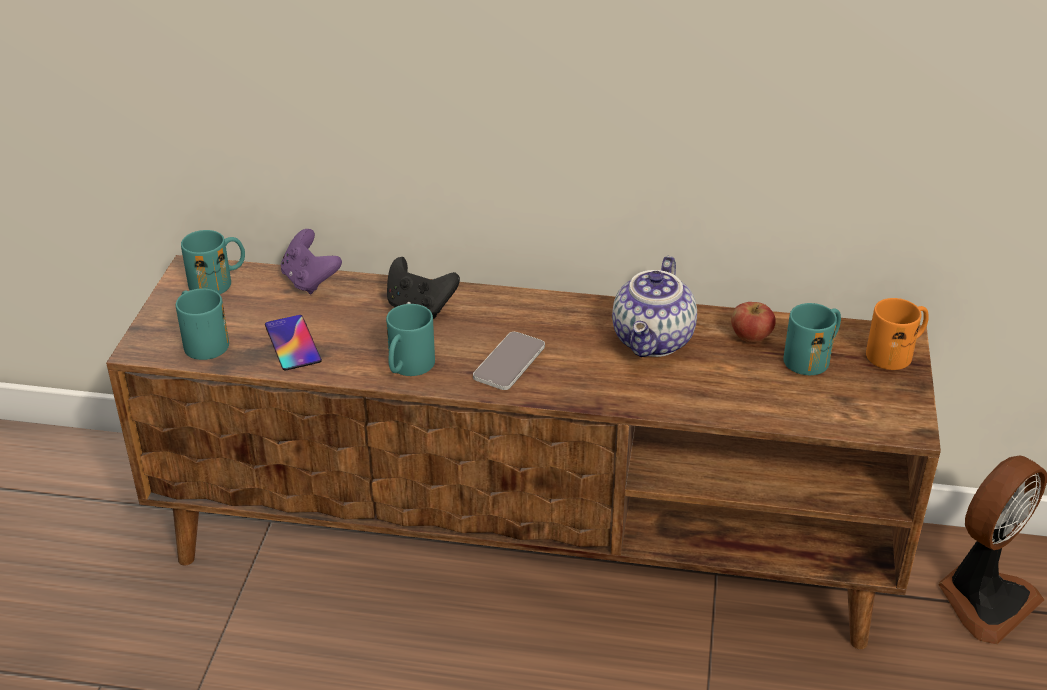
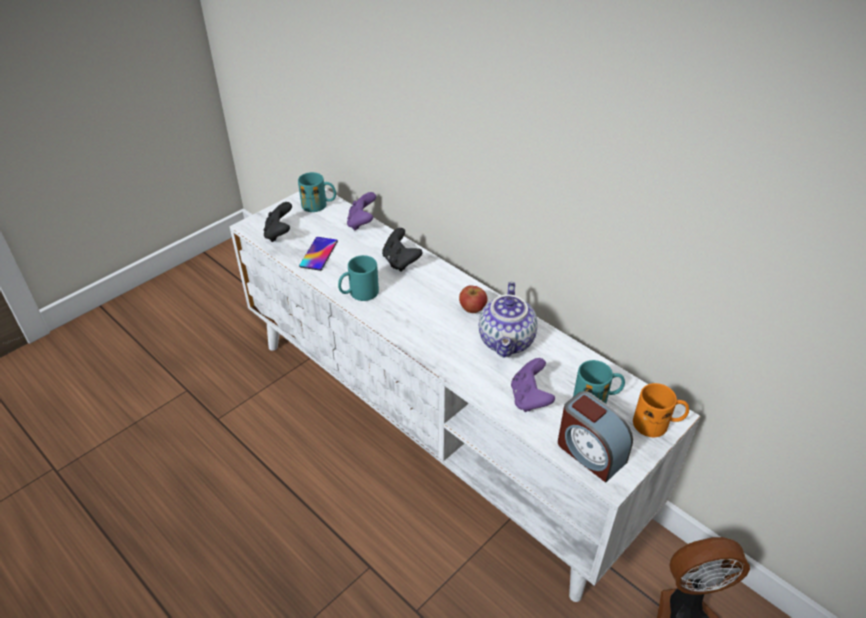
camera: 35 degrees right, 5 degrees up
brown tv stand [106,255,941,649] -> white tv stand [229,188,701,602]
turquoise mug [176,289,229,360] -> black game controller [264,202,292,242]
phone [473,332,545,390] -> none
teapot [612,256,697,357] -> teapot turned 45 degrees counterclockwise [479,282,538,358]
apple [731,302,776,343] -> apple moved to [459,285,487,313]
none -> purple game controller [511,358,555,412]
none -> alarm clock [558,391,633,482]

